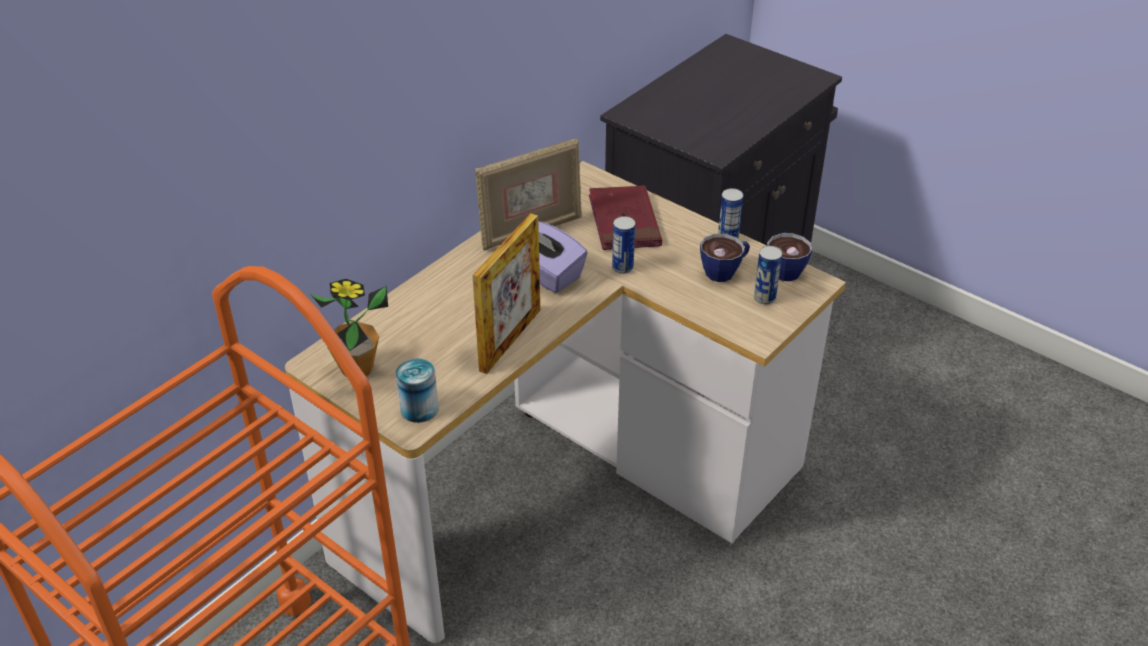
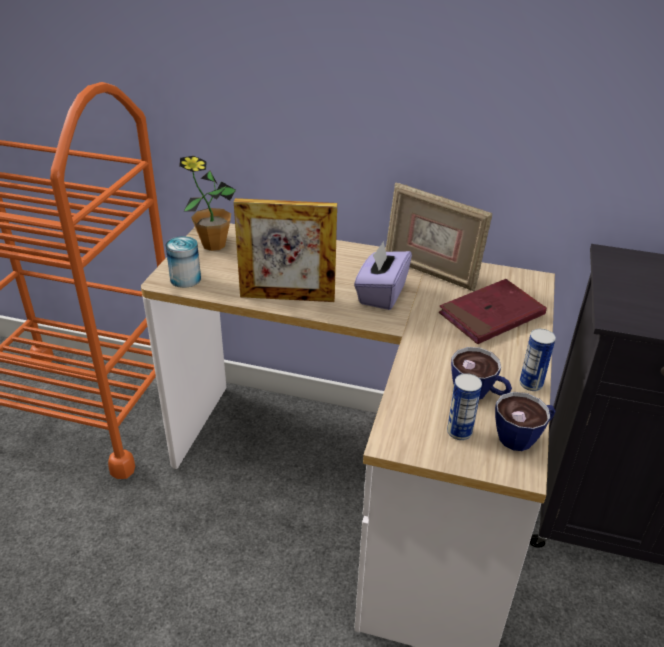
camera: 65 degrees right, 5 degrees down
can [612,216,635,274] -> none

